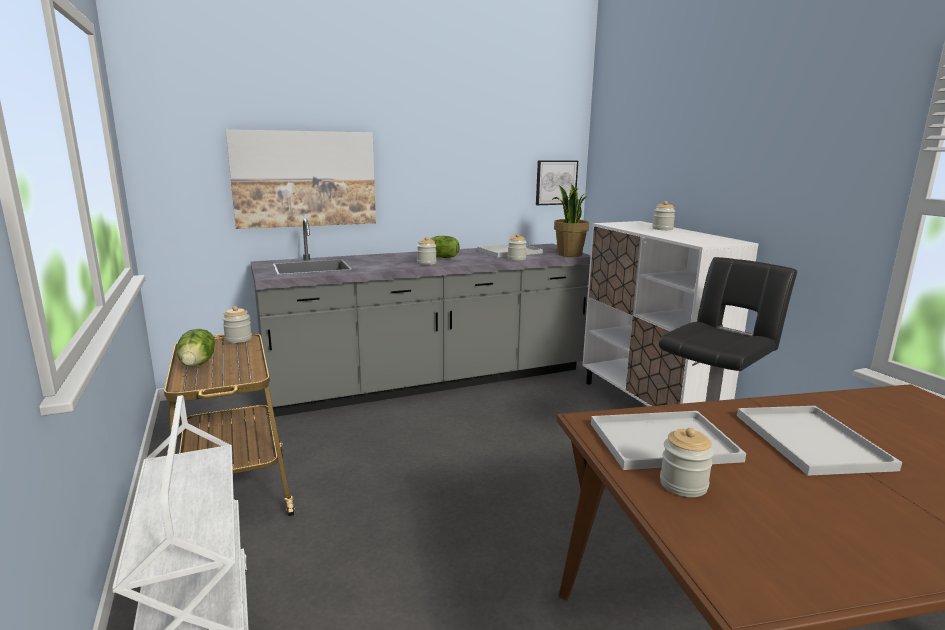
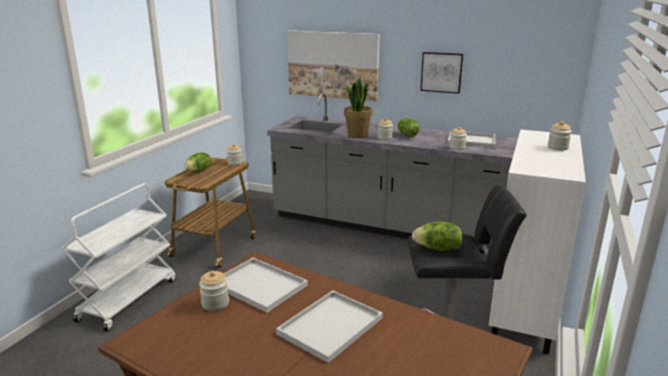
camera: 45 degrees right, 5 degrees up
picture [536,160,578,205] -> picture moved to [420,52,463,94]
potted plant [552,184,589,257] -> potted plant moved to [342,77,372,138]
none -> lettuce [412,222,462,251]

